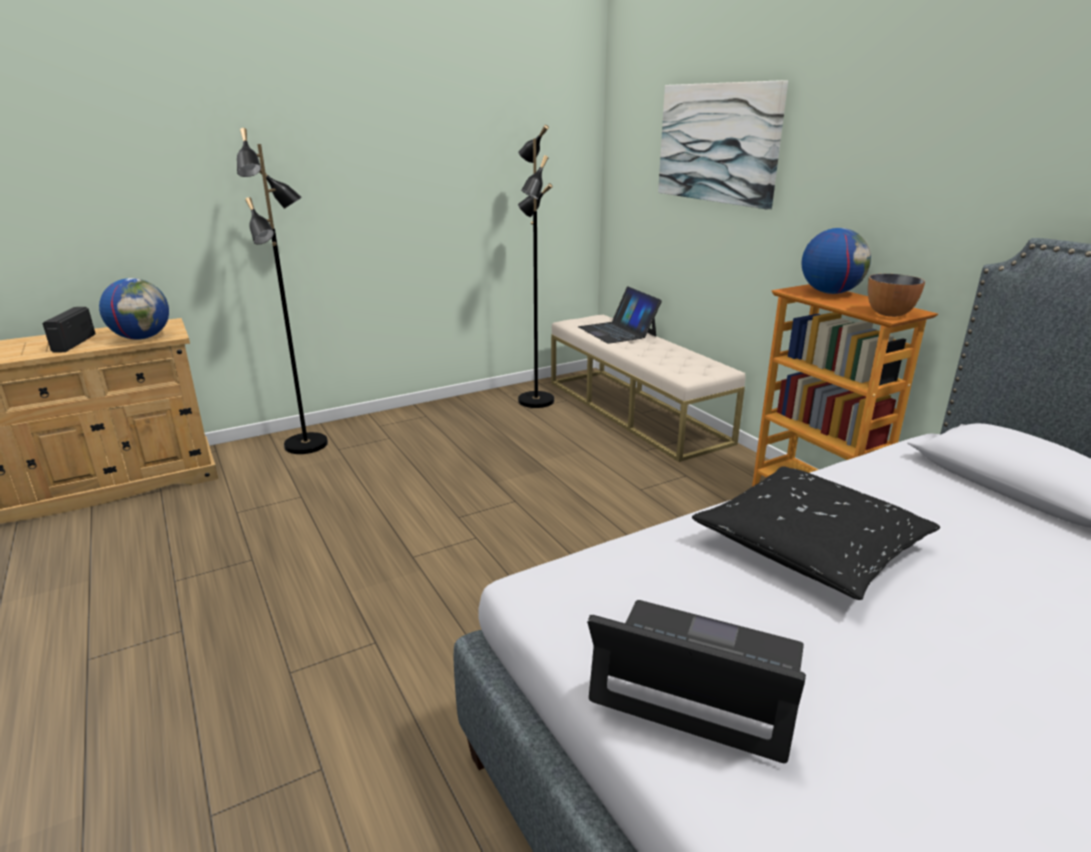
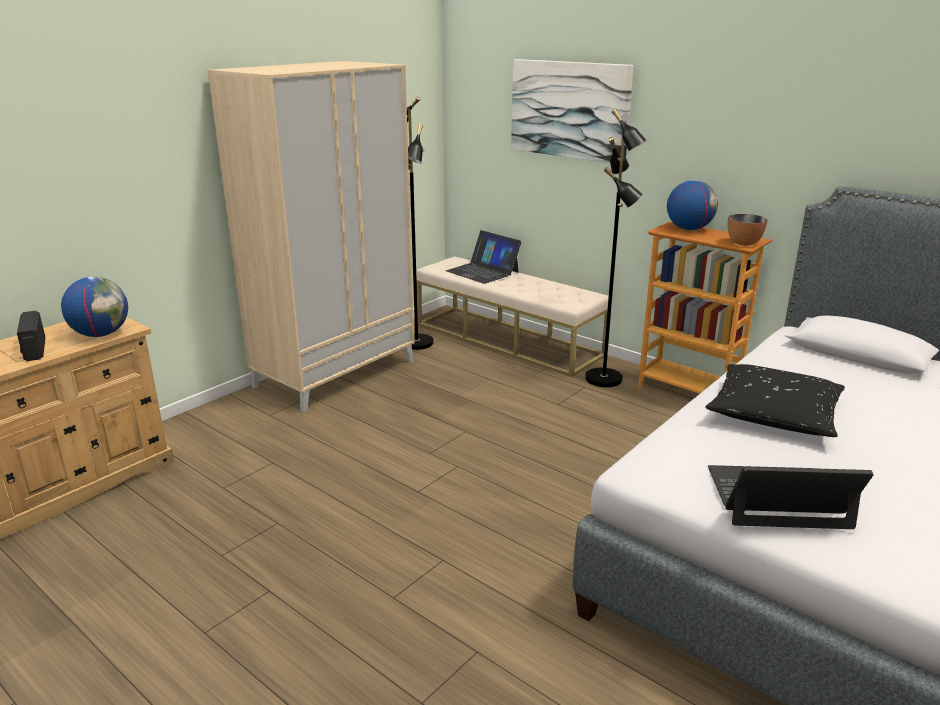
camera: 20 degrees left, 0 degrees up
black floor lamp [237,128,328,454] -> black floor lamp moved to [585,109,646,387]
none -> beige wardrobe [207,61,415,413]

